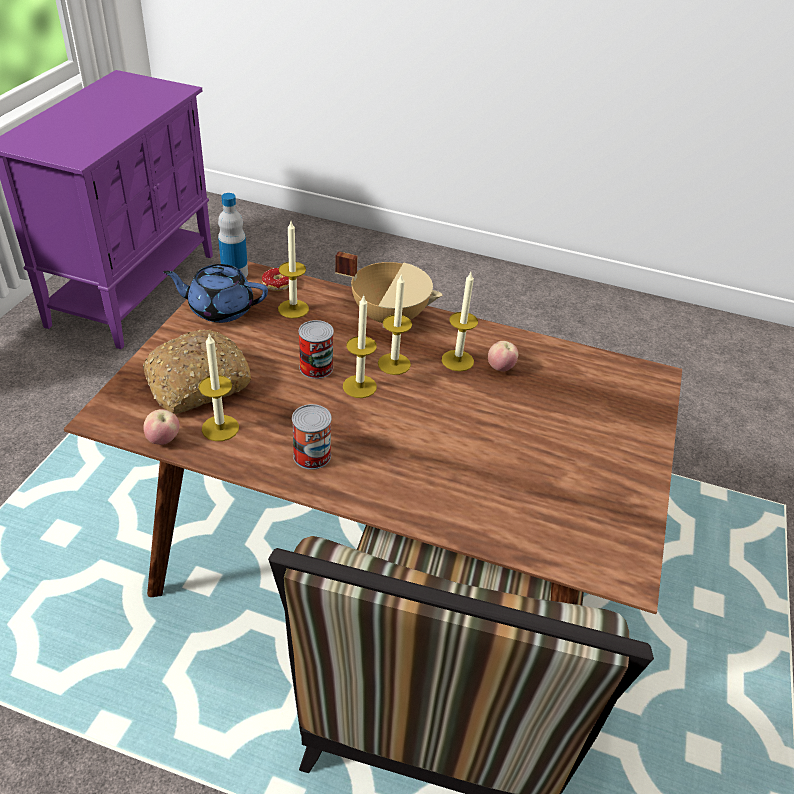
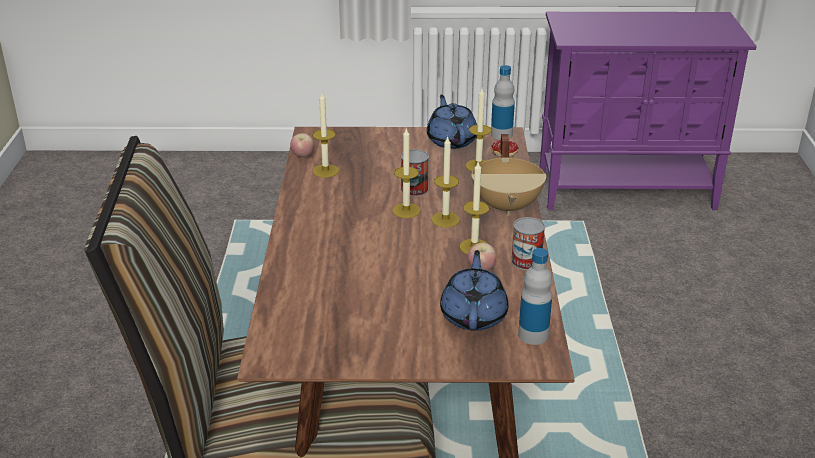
camera: 75 degrees right, 10 degrees down
bread [143,330,251,414] -> none
can [292,404,332,470] -> can moved to [511,217,545,270]
none -> blue teapot [440,250,508,331]
none -> bottle [518,248,552,345]

